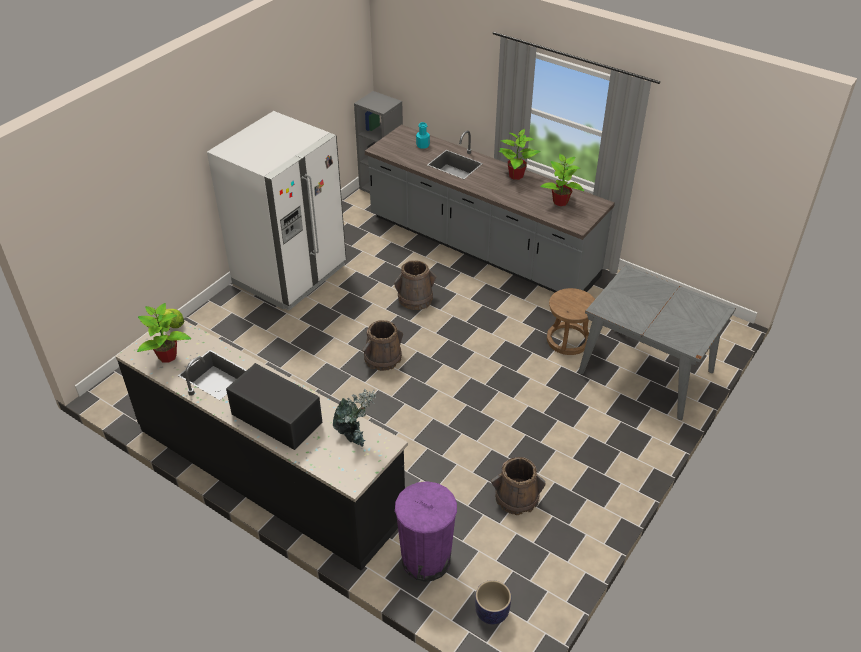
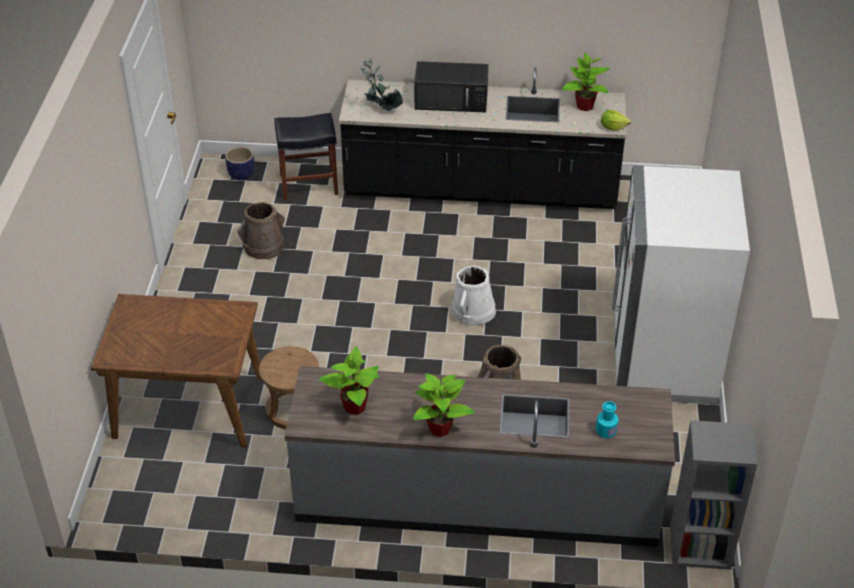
camera: 150 degrees right, 0 degrees up
brown bucket [363,320,403,371] -> white bucket [452,266,496,326]
purple trash can [395,481,457,582] -> black stool [274,113,338,200]
grey dining table [578,265,736,420] -> brown dining table [91,294,262,448]

